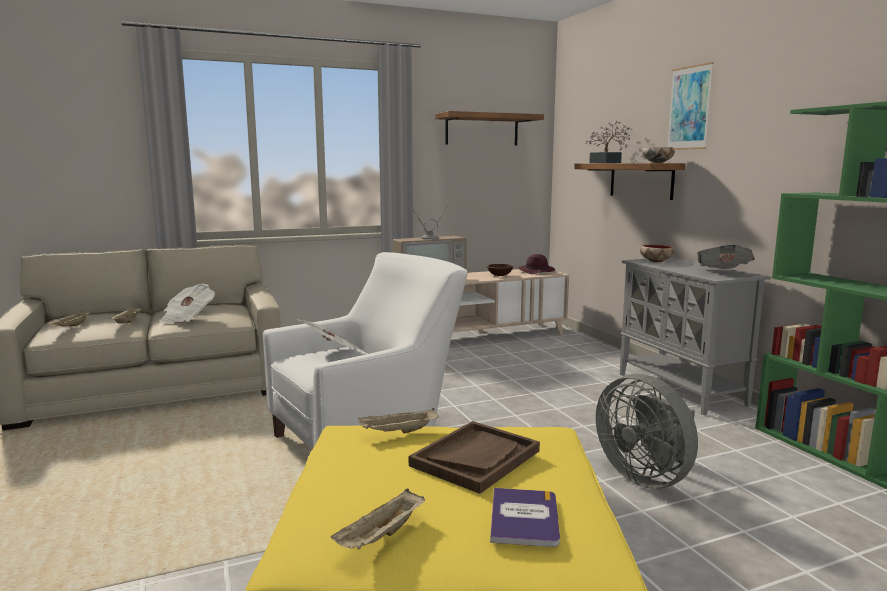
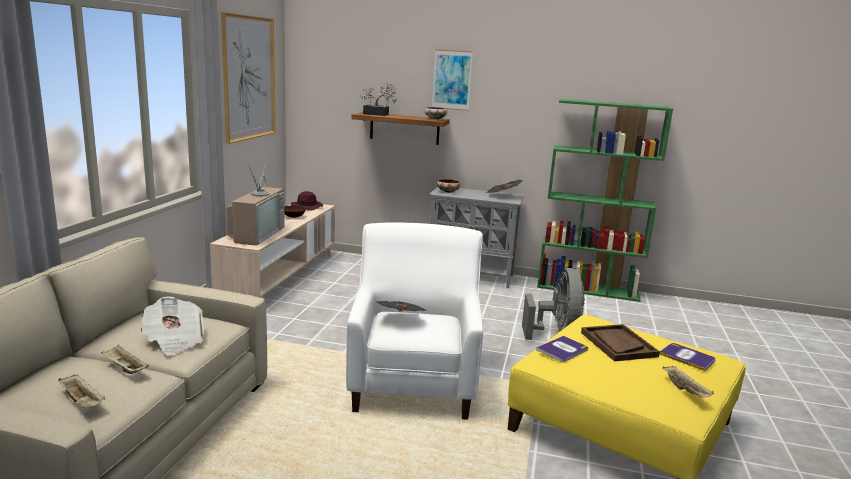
camera: 55 degrees left, 5 degrees up
beige tray [358,408,438,433] -> book [536,336,588,362]
shelf [435,111,544,145] -> picture [221,12,275,144]
grey fan [596,374,698,488] -> grey fan turned 90 degrees counterclockwise [522,268,585,340]

